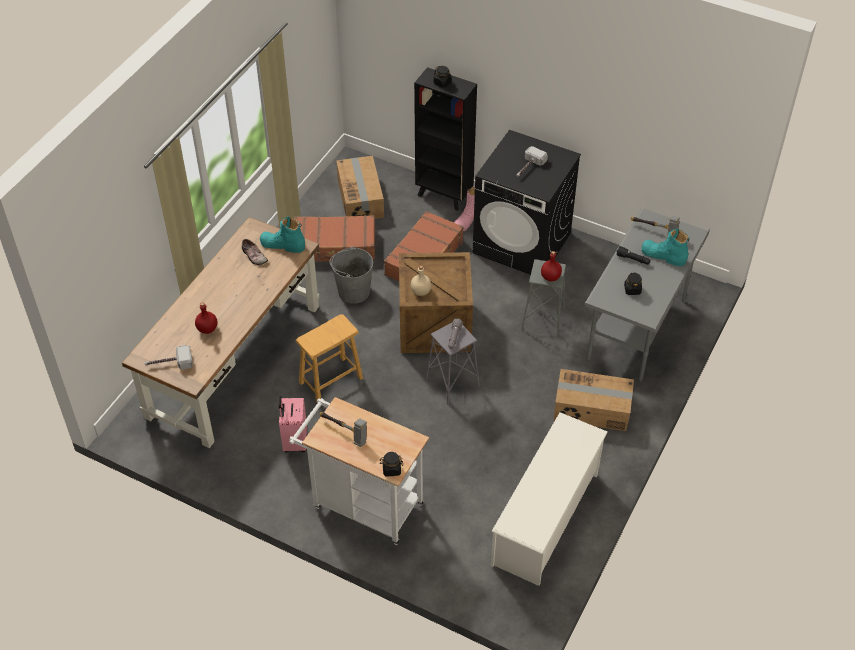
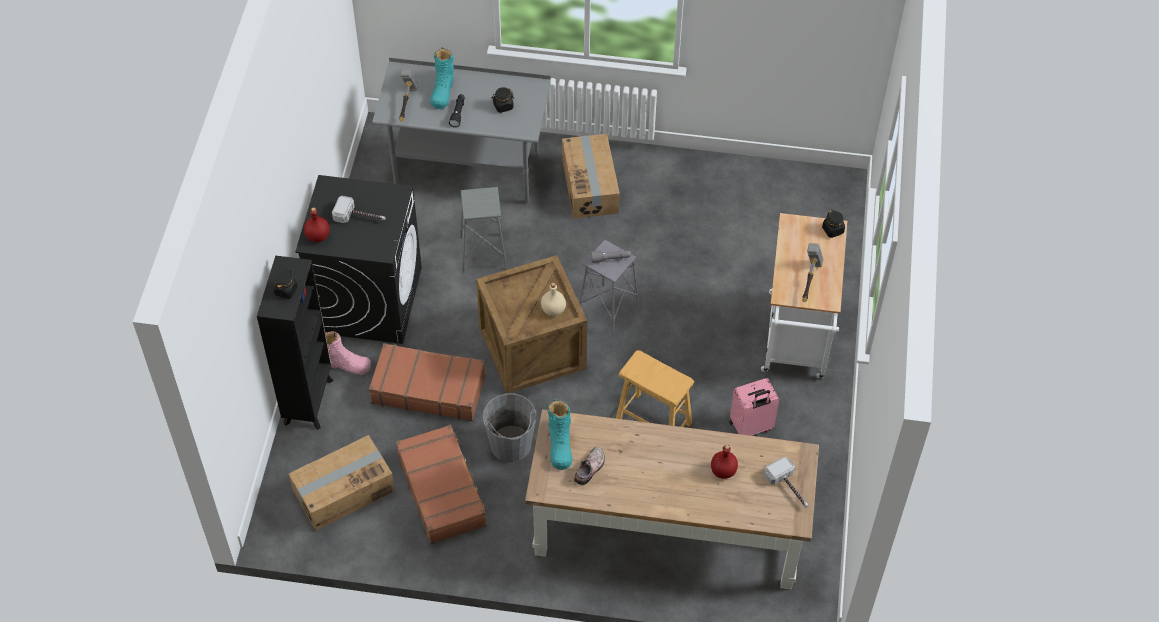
camera: 110 degrees left, 5 degrees up
white shoe rack [491,412,608,586] -> none
red bottle [541,251,562,281] -> red bottle moved to [304,207,330,242]

